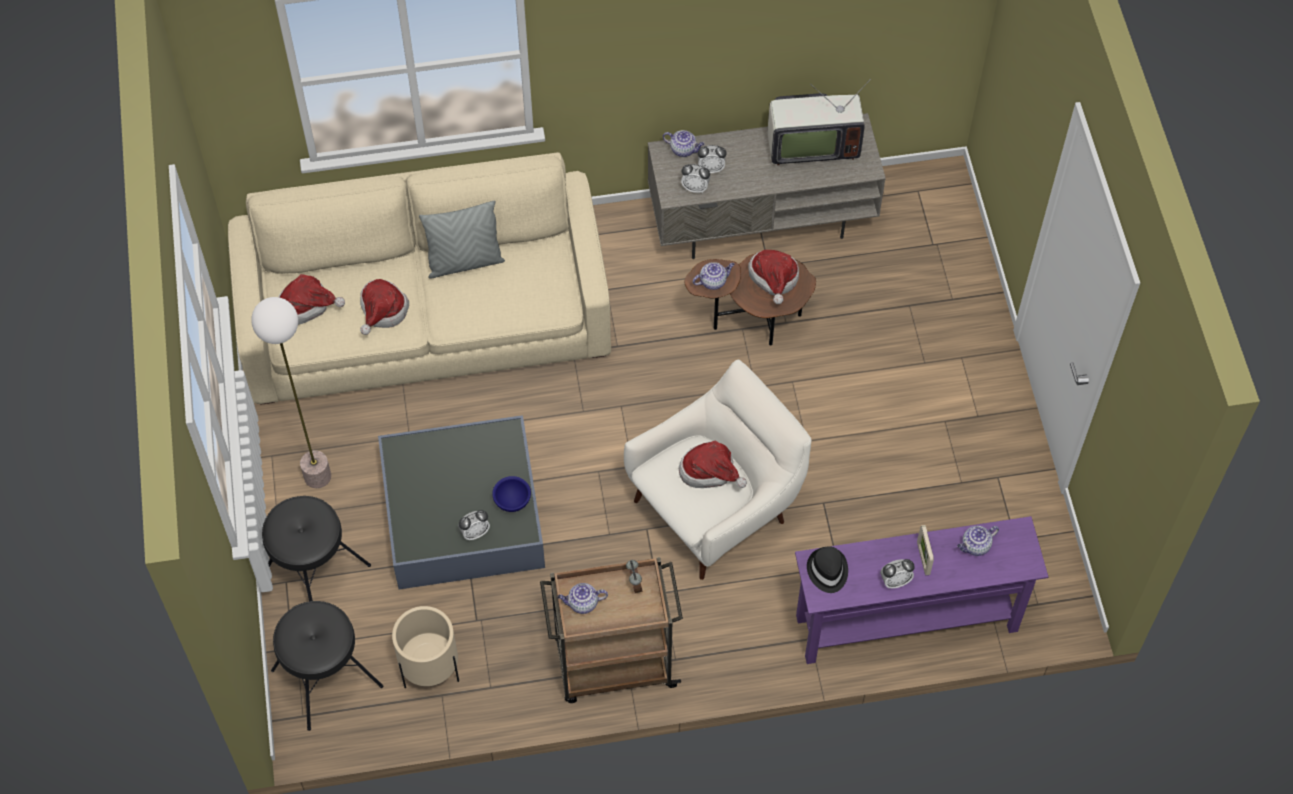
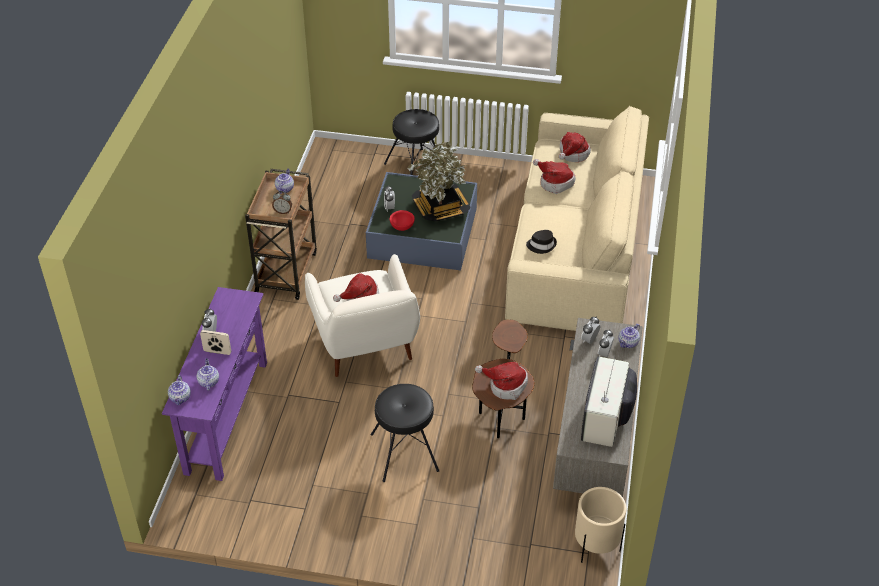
camera: 110 degrees right, 15 degrees down
floor lamp [251,297,331,488] -> none
black stool [271,601,383,731] -> black stool moved to [371,384,439,482]
beige planter [392,606,459,688] -> beige planter moved to [575,487,626,563]
grey pillow [419,200,505,279] -> none
blue bowl [492,476,531,512] -> red bowl [390,210,415,231]
teapot [693,262,735,290] -> teapot moved to [168,375,191,405]
black hat [807,546,848,593] -> black hat moved to [526,230,557,254]
none -> potted plant [407,141,471,221]

